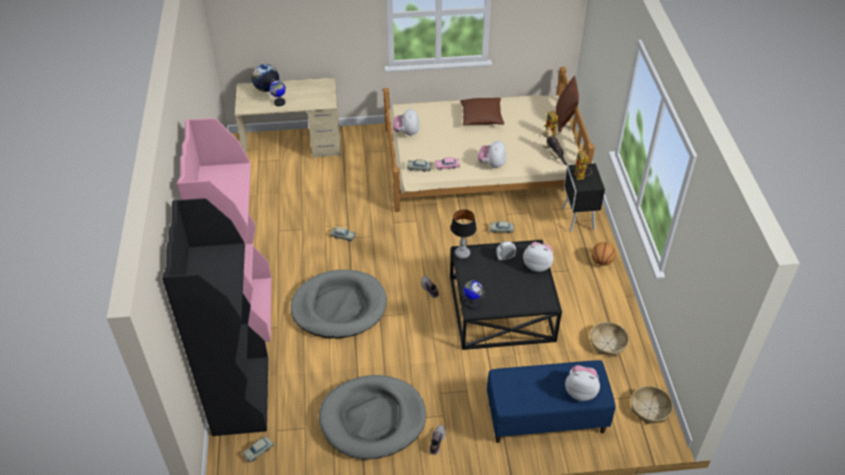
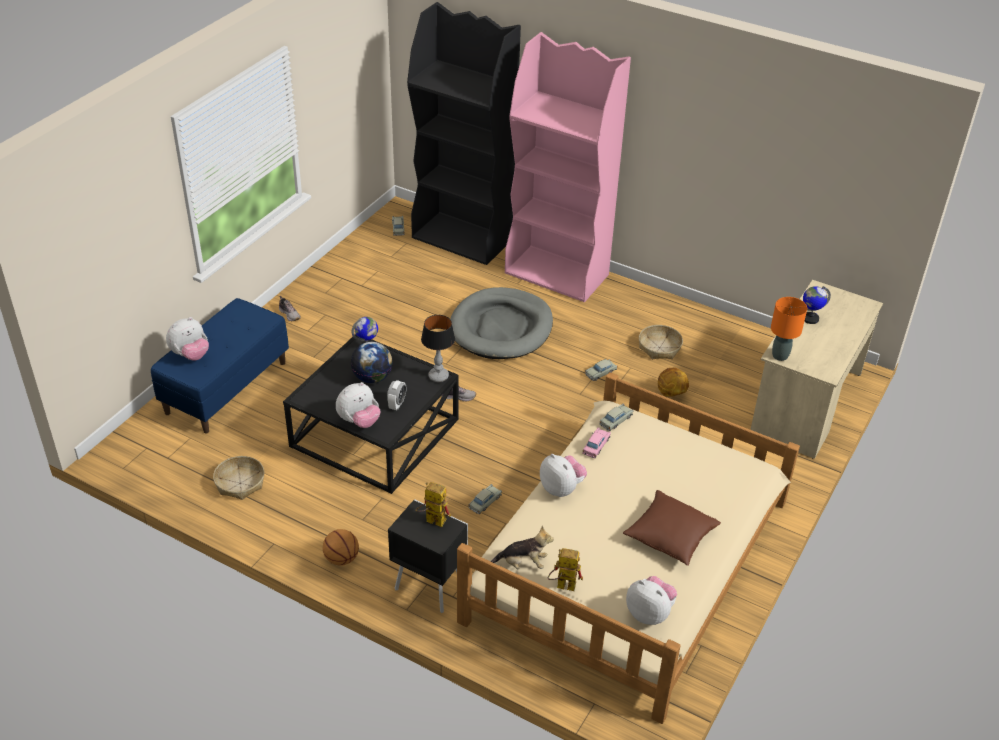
camera: 125 degrees right, 5 degrees down
globe [252,64,279,92] -> globe moved to [351,342,393,383]
grey dog bed [319,375,426,459] -> none
plush toy [393,108,420,136] -> plush toy moved to [626,576,677,625]
brown pillow [556,76,579,132] -> none
basket [631,386,673,424] -> basket moved to [639,325,683,359]
none -> basketball [658,368,689,397]
none -> orange table lamp [771,297,807,361]

